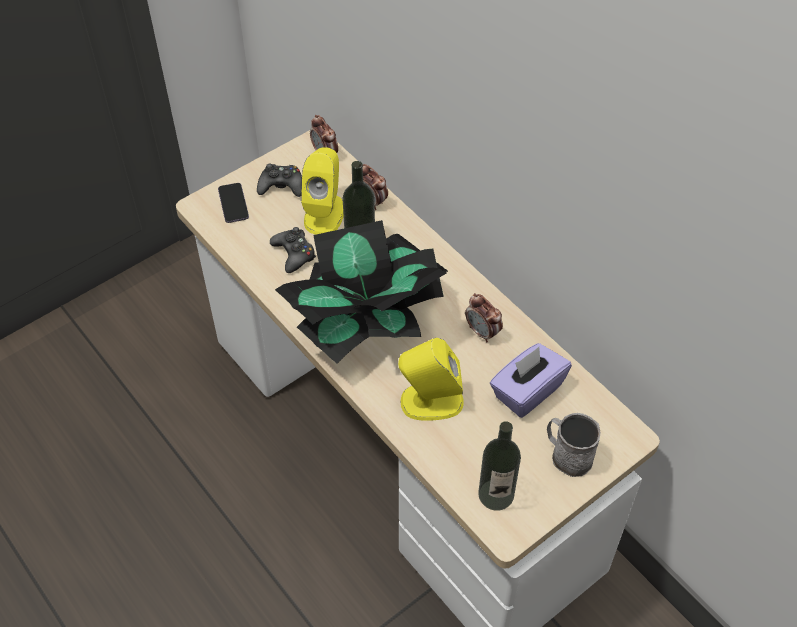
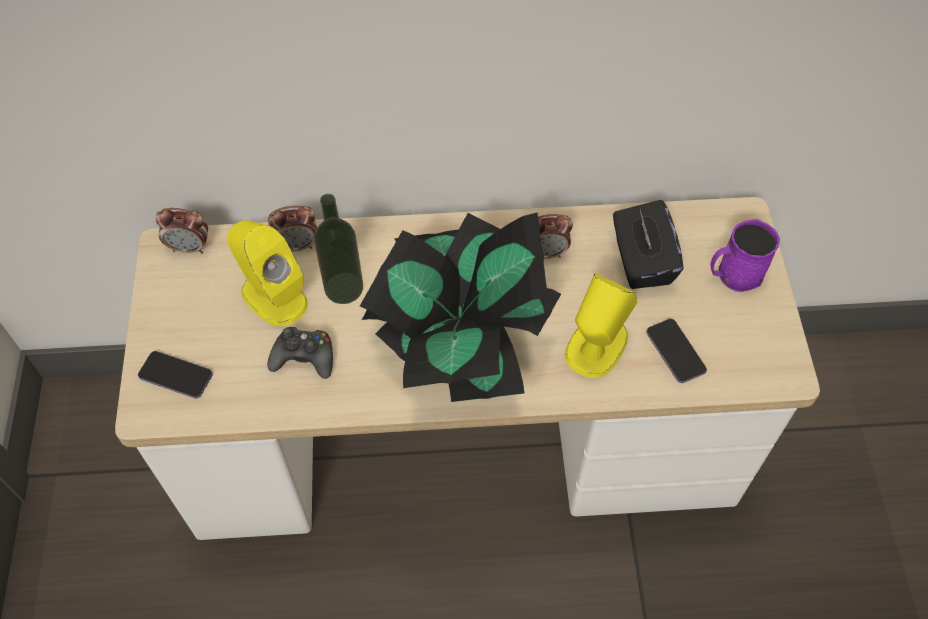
camera: 55 degrees left, 5 degrees up
black game controller [257,164,302,197] -> none
bottle [478,421,521,511] -> none
purple tissue box [490,343,572,418] -> black tissue box [613,200,684,289]
grey mug [547,413,600,477] -> purple mug [710,219,780,292]
none -> phone [646,319,707,383]

